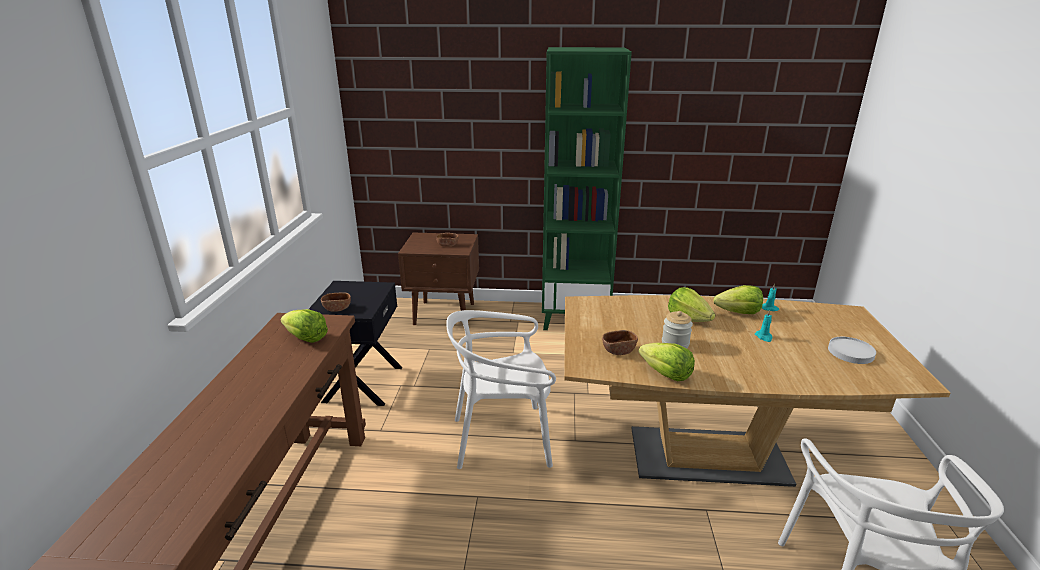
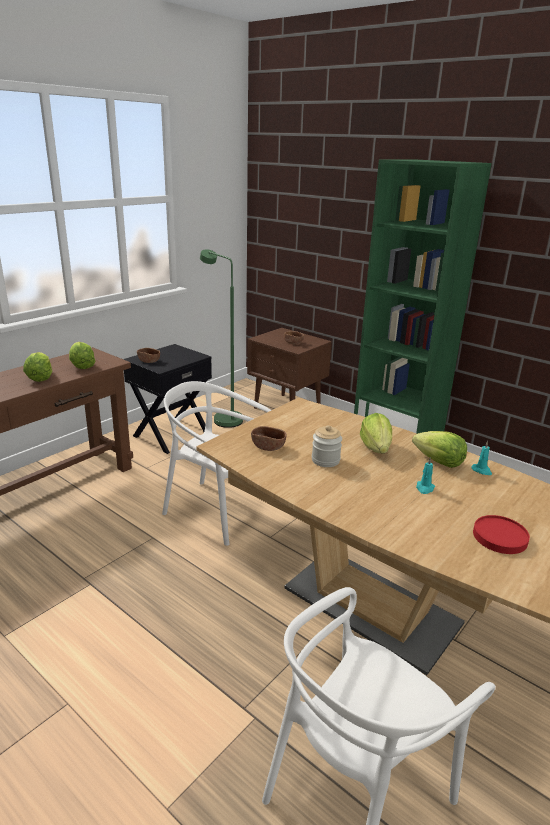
camera: 35 degrees right, 0 degrees up
lettuce [639,342,695,381] -> lettuce moved to [23,352,52,382]
white plate [828,337,876,364] -> red plate [473,515,530,554]
none -> green floor lamp [200,249,243,428]

